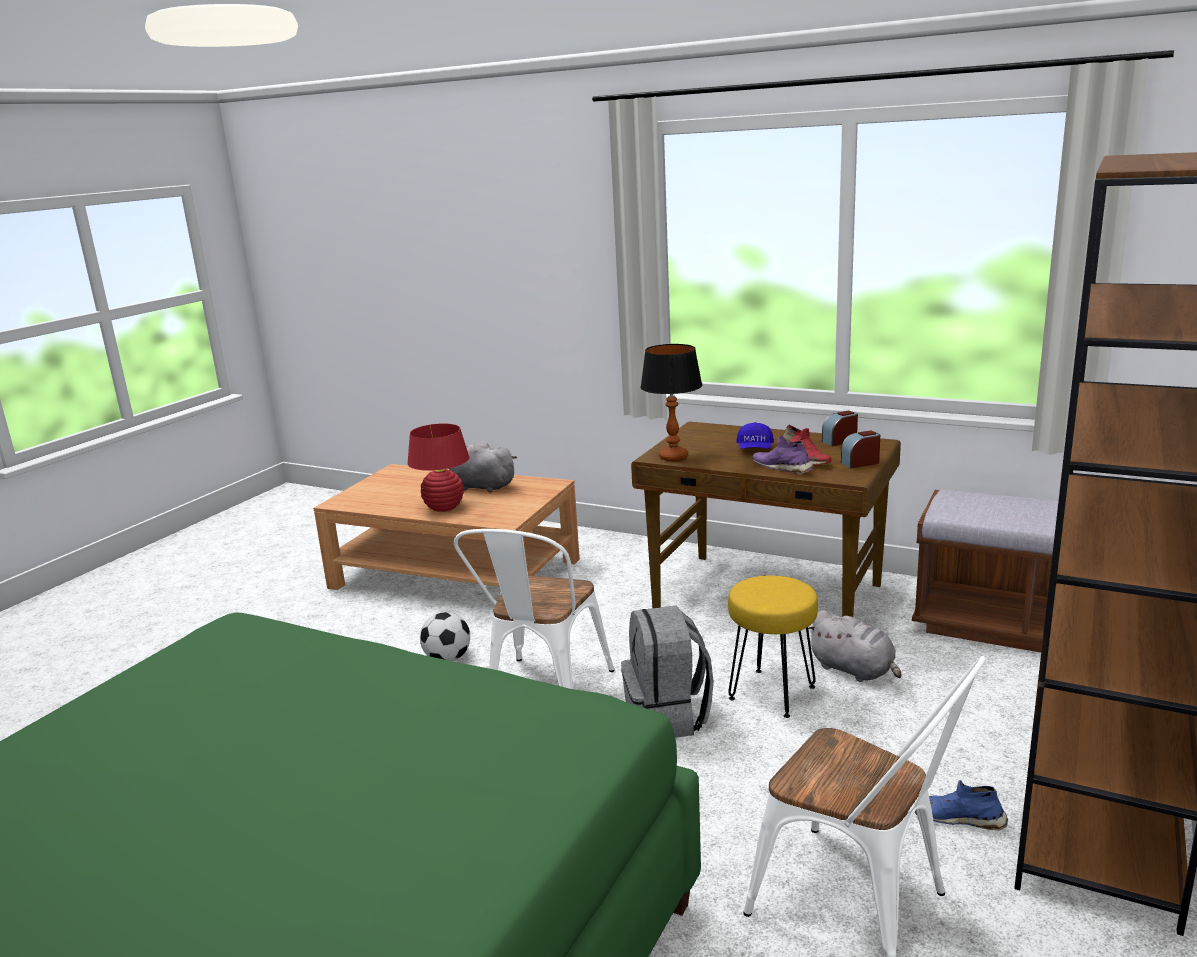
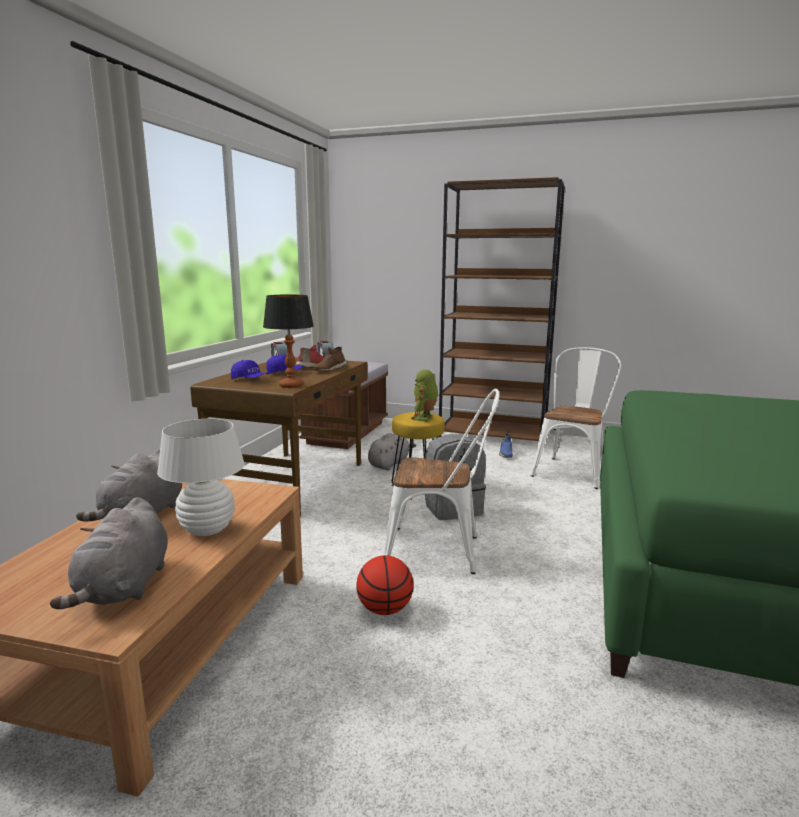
camera: 100 degrees left, 5 degrees down
red table lamp [407,423,470,512] -> white table lamp [157,419,245,536]
football [420,612,470,661] -> basketball [356,555,414,615]
purple shoe [753,436,814,474] -> brown shoe [313,347,347,371]
none -> grey plush toy [50,497,168,609]
none -> blue cap [231,360,269,379]
none -> toy robot [411,370,439,421]

